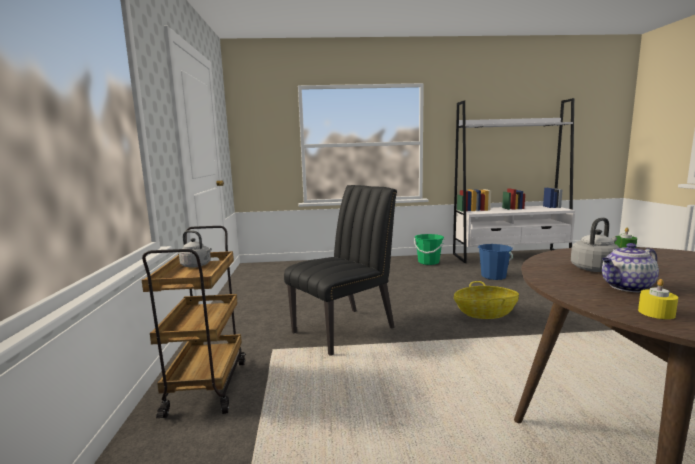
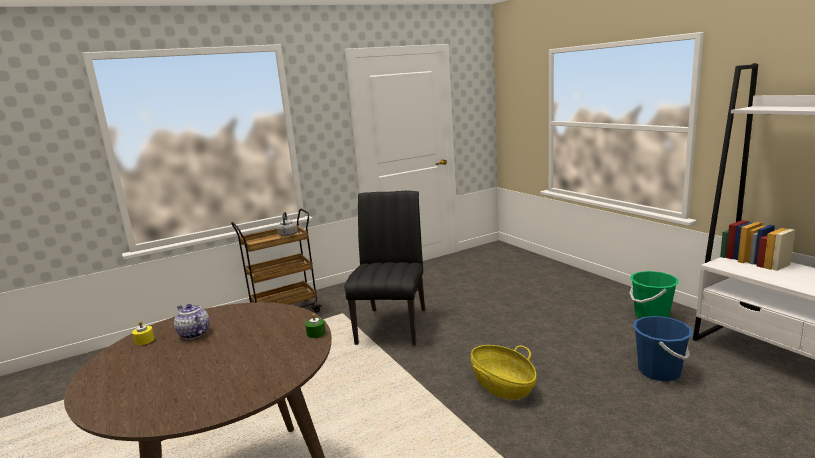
camera: 65 degrees right, 5 degrees up
black chair [284,185,397,356] -> black chair turned 105 degrees counterclockwise [345,191,425,346]
grey kettle [571,218,620,272] -> none

